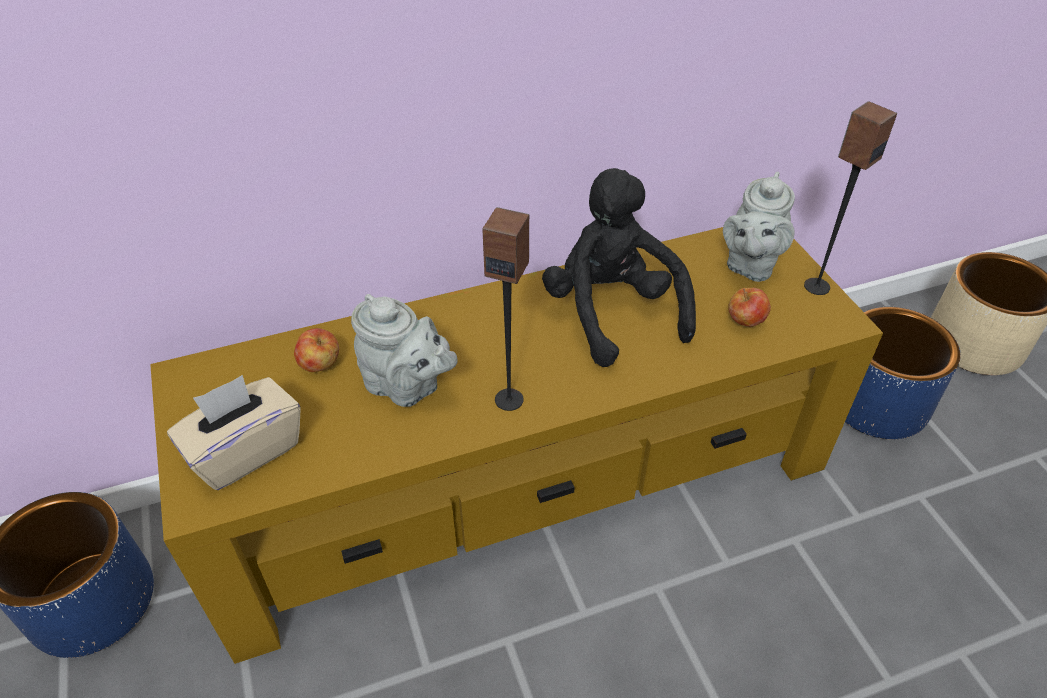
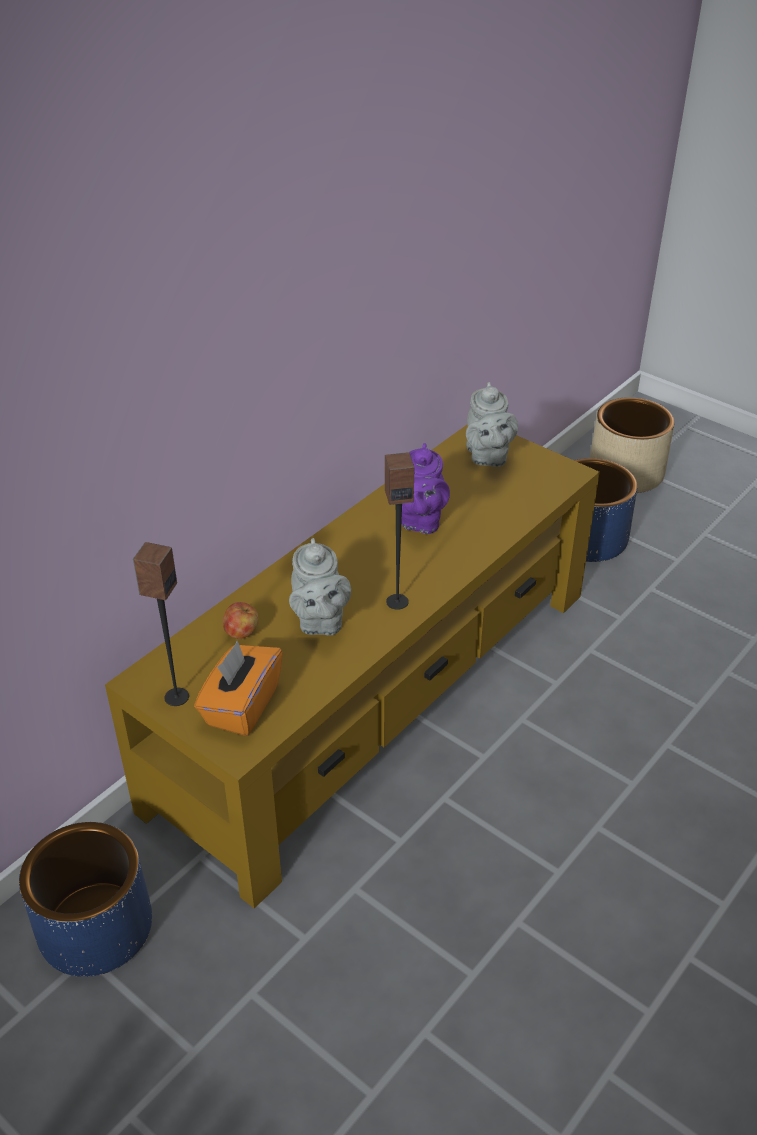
camera: 30 degrees left, 5 degrees down
beige tissue box [167,375,300,490] -> orange tissue box [194,640,283,736]
grey teapot [351,294,458,407] -> grey teapot turned 75 degrees clockwise [289,538,351,635]
black plush toy [542,168,696,367] -> purple teapot [401,443,450,534]
apple [728,288,771,327] -> none
speaker [804,101,897,295] -> speaker moved to [133,542,189,706]

